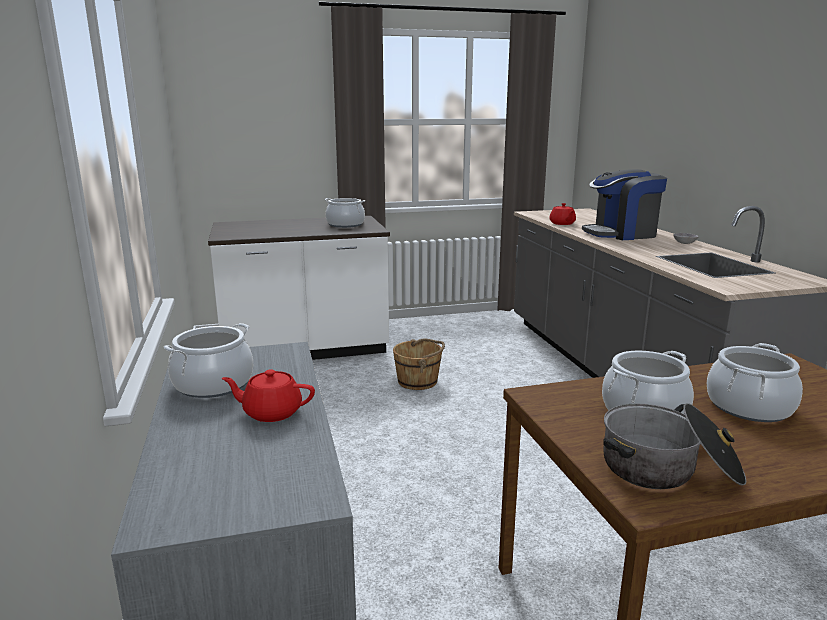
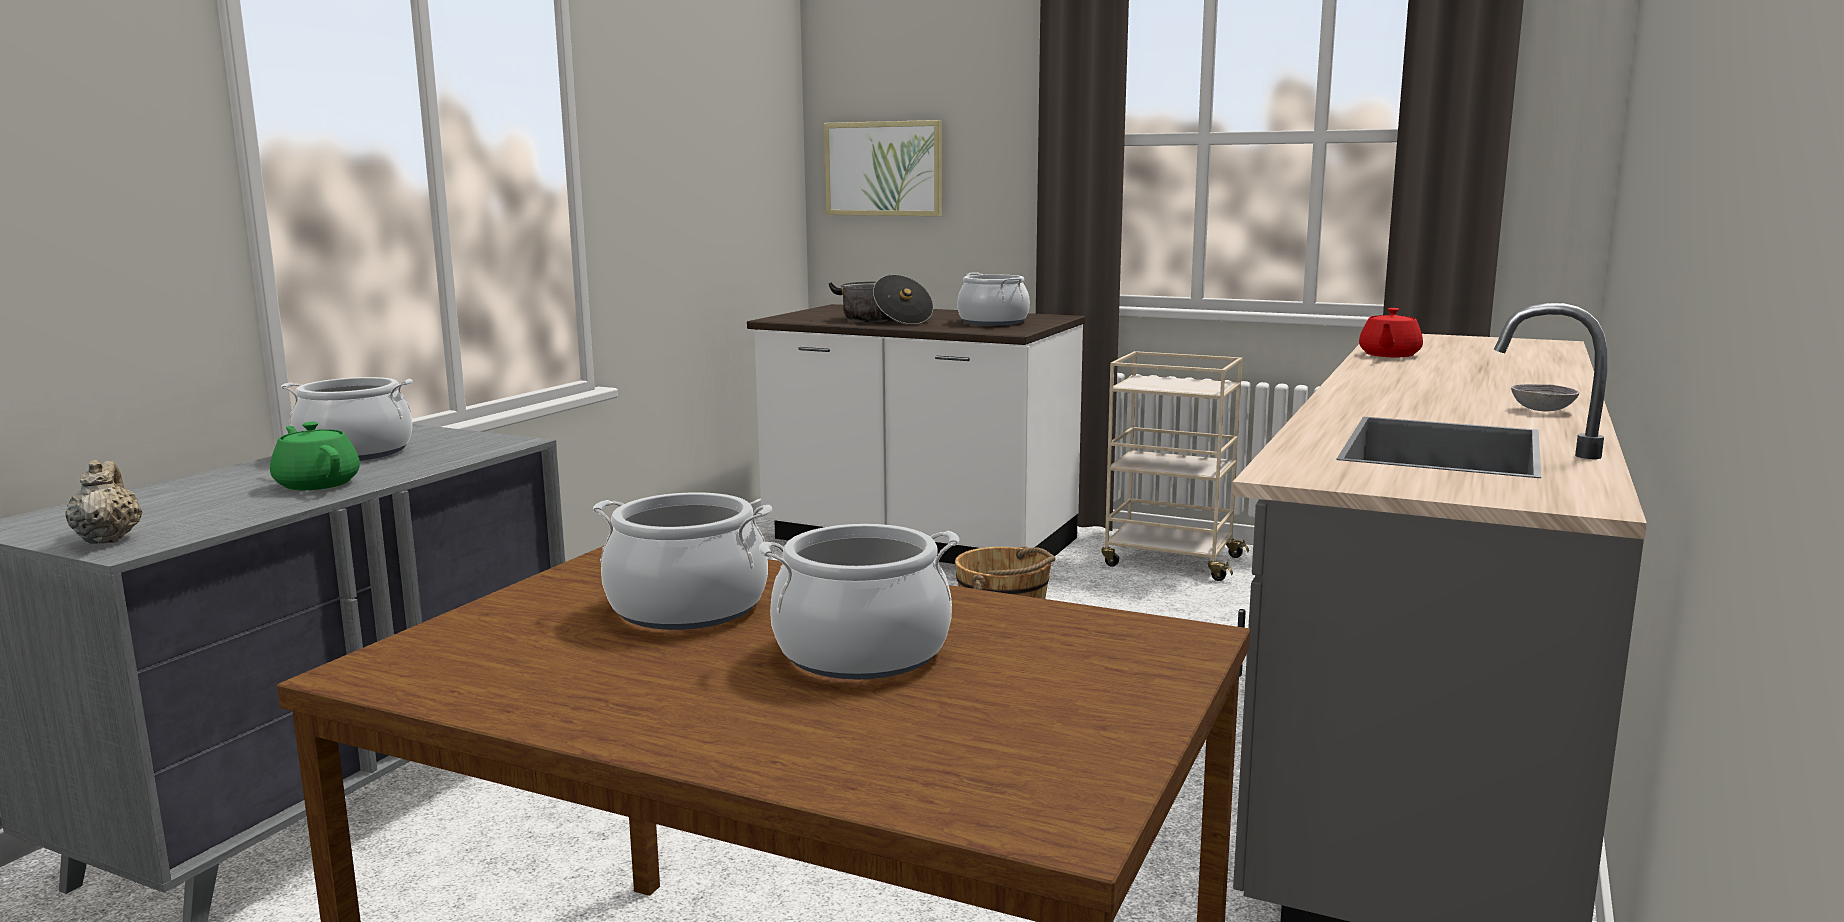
camera: 40 degrees right, 5 degrees down
red teapot [222,369,315,422] -> green teapot [270,422,360,490]
coffee machine [582,169,667,240] -> none
cooking pot [603,403,746,489] -> cooking pot moved to [829,275,934,325]
none -> beige teapot [65,460,142,544]
none -> picture [824,120,942,216]
none -> beige cart [1101,351,1249,581]

